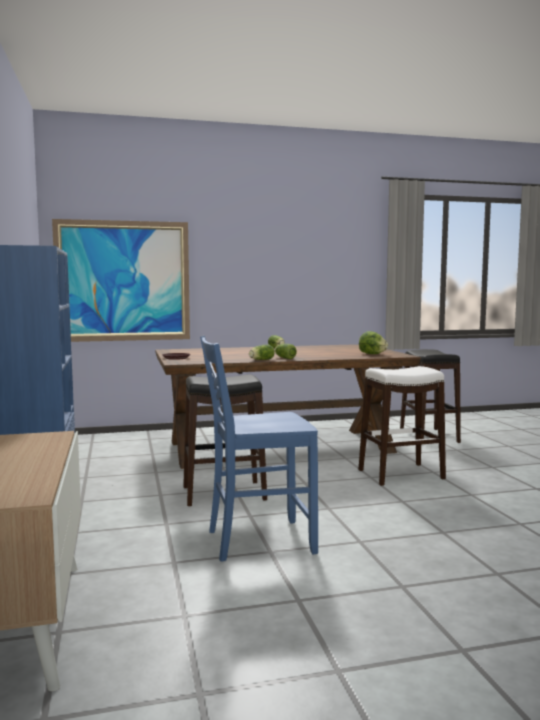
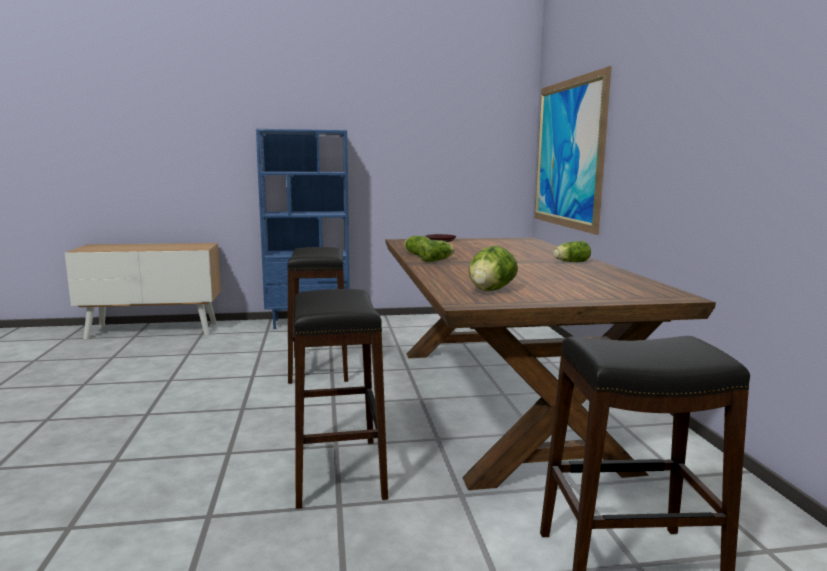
camera: 95 degrees right, 5 degrees up
blue chair [200,336,318,562] -> none
white stool [358,366,446,486] -> black stool [294,289,388,509]

